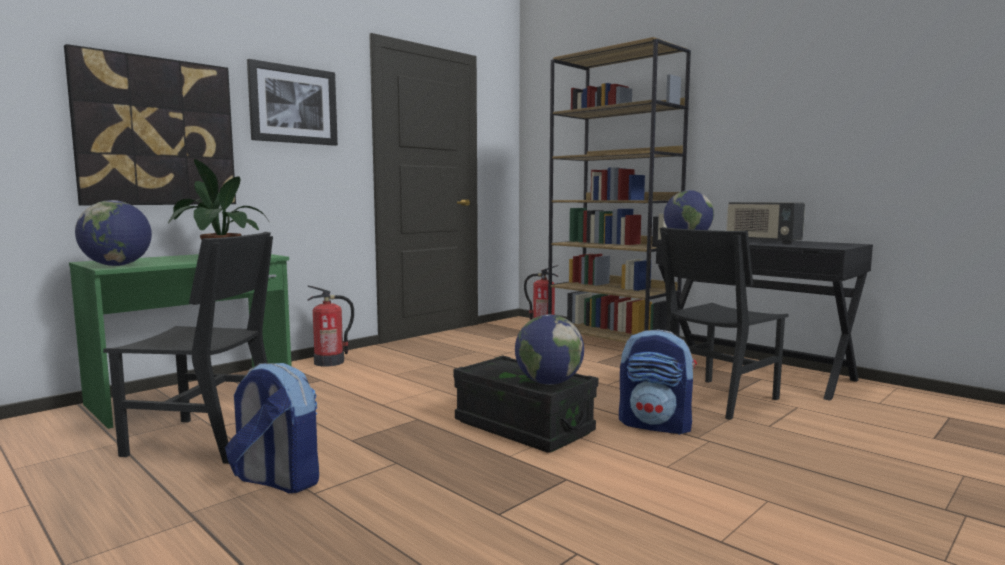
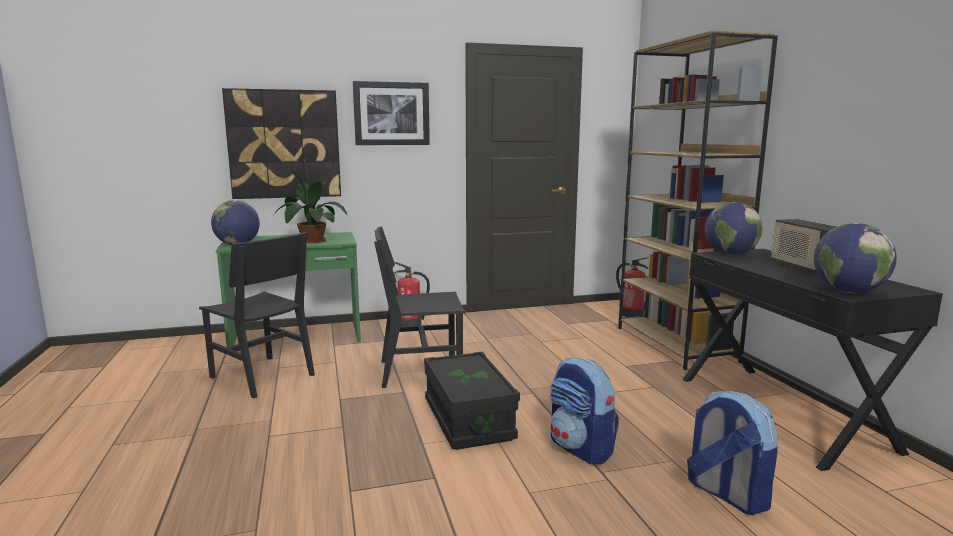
camera: 30 degrees right, 5 degrees up
backpack [225,363,319,493] -> backpack moved to [687,391,778,515]
globe [515,314,584,385] -> globe moved to [814,223,897,293]
black chair [660,227,789,420] -> black chair moved to [374,226,466,388]

